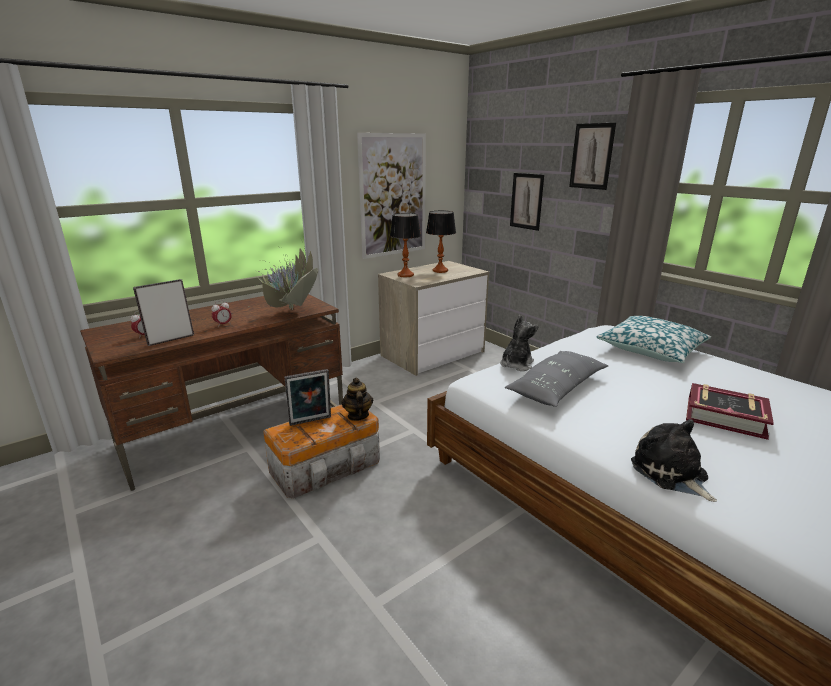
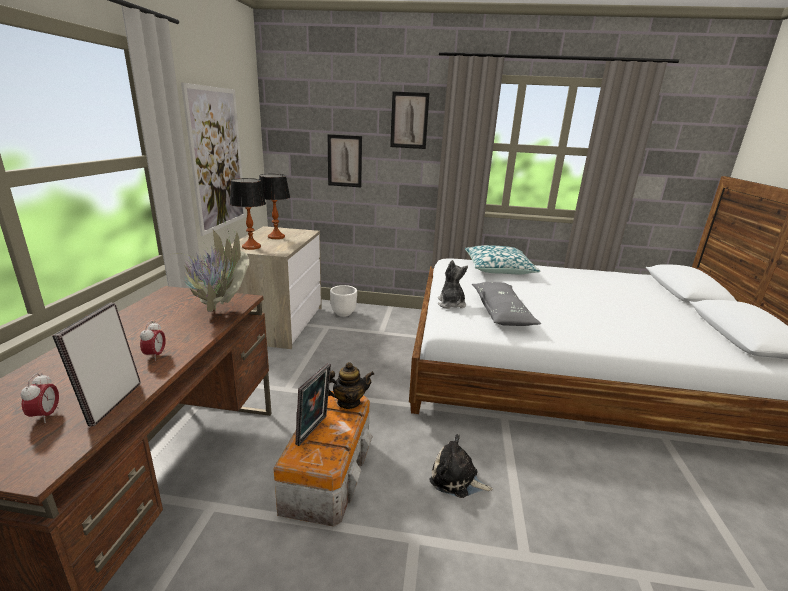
camera: 45 degrees left, 0 degrees up
teapot [341,378,373,421] -> teapot turned 135 degrees clockwise [328,362,374,409]
plush toy [631,419,717,502] -> plush toy moved to [430,434,493,498]
book [686,383,774,440] -> none
none -> white planter [330,285,357,317]

